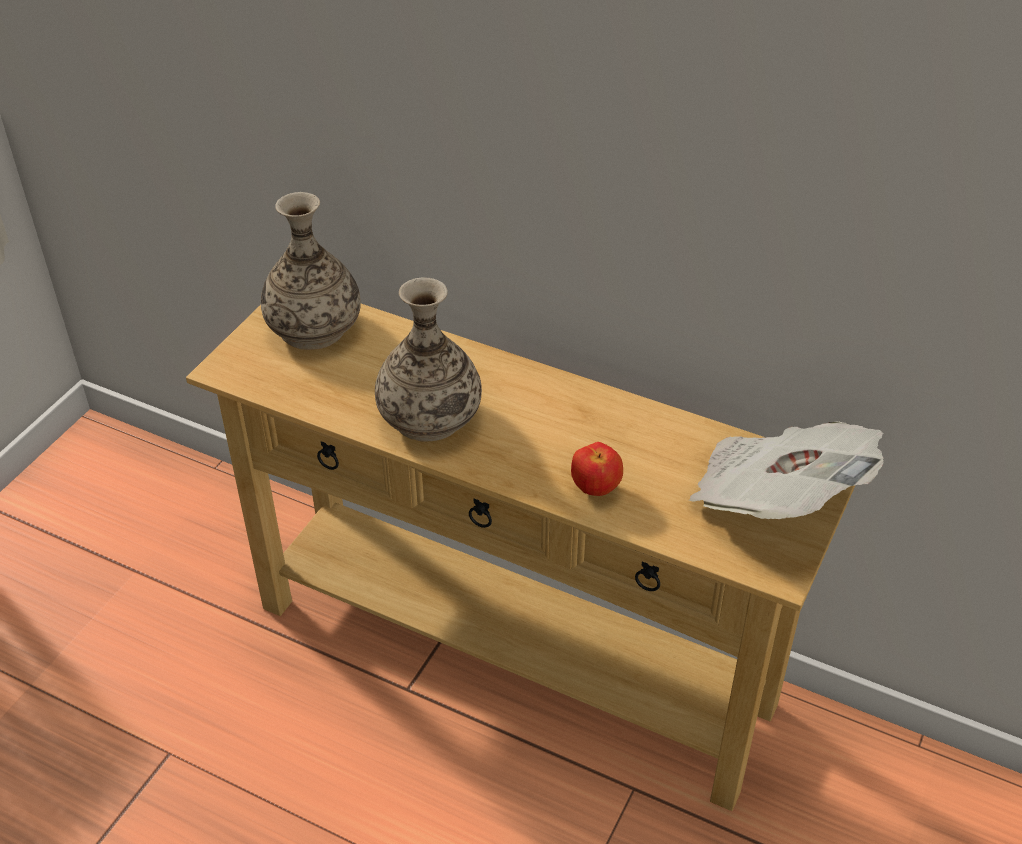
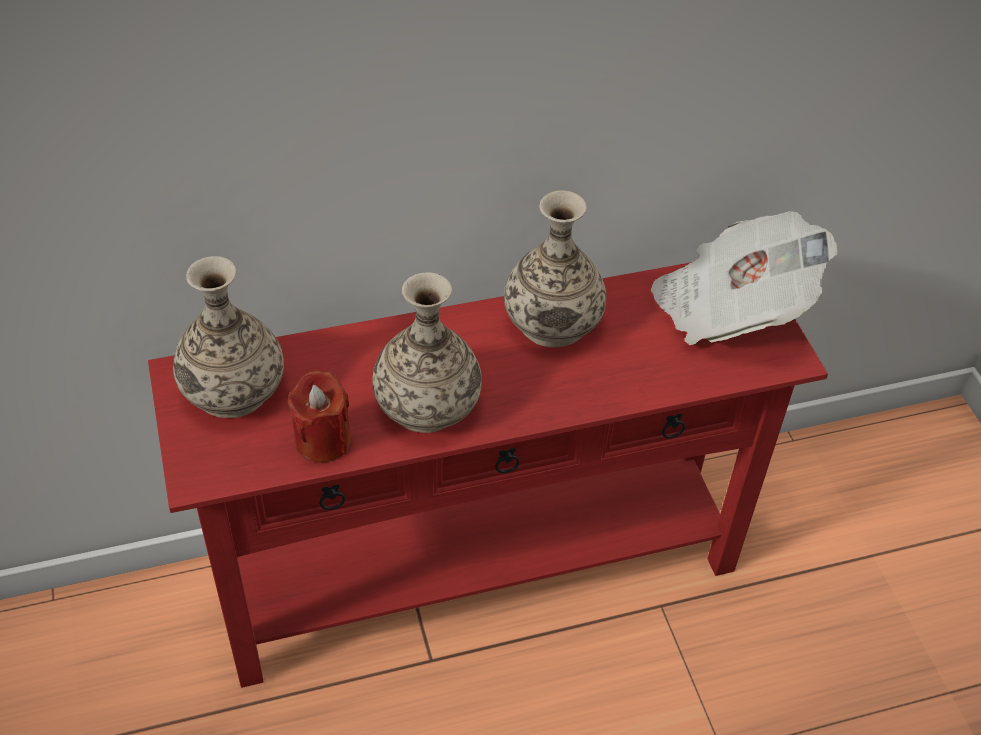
camera: 45 degrees left, 5 degrees up
beige console table [186,304,855,811] -> red console table [148,262,828,688]
apple [571,442,623,496] -> none
none -> red candle [288,371,351,462]
none -> vase [504,190,606,348]

